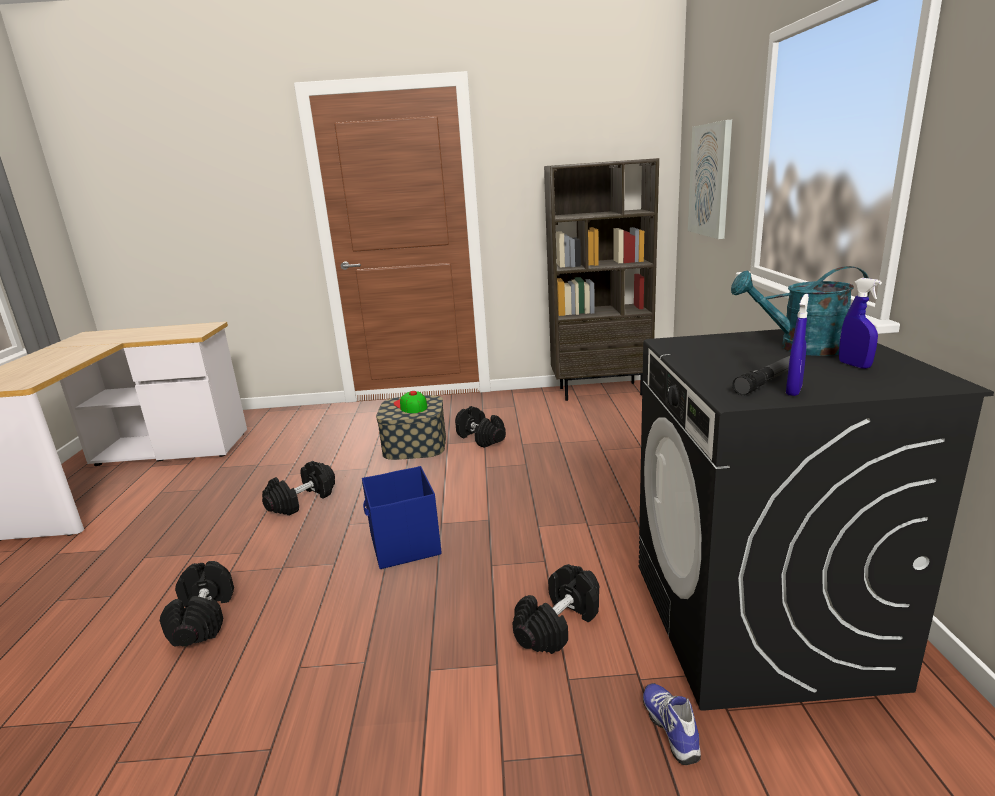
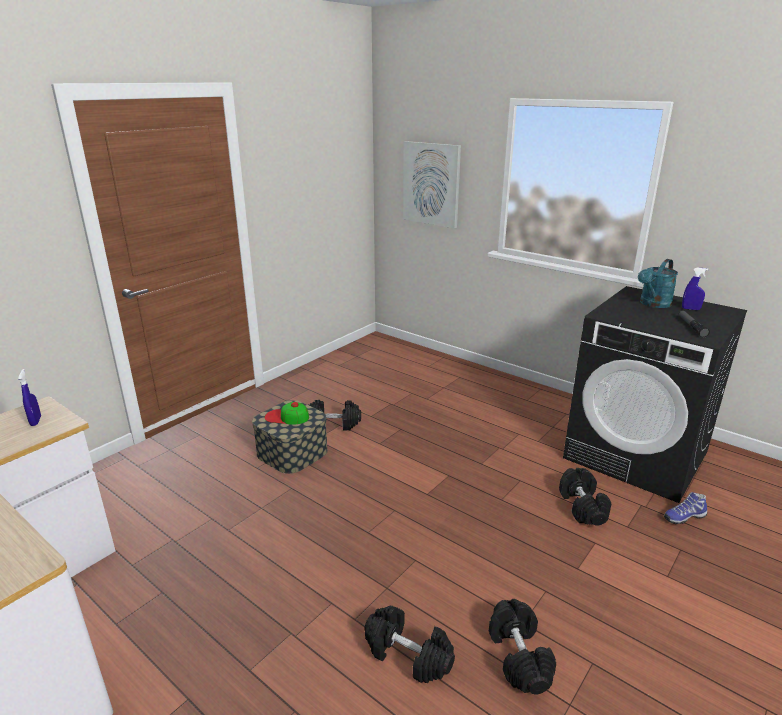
camera: 50 degrees left, 5 degrees up
black dumbbell [262,461,335,516] -> black dumbbell moved to [489,599,556,694]
blue storage box [362,466,442,569] -> none
brown bookcase [544,158,659,401] -> none
shoe [643,683,701,765] -> shoe turned 45 degrees counterclockwise [664,492,707,524]
blue spray bottle [786,294,809,396] -> blue spray bottle moved to [18,369,41,426]

